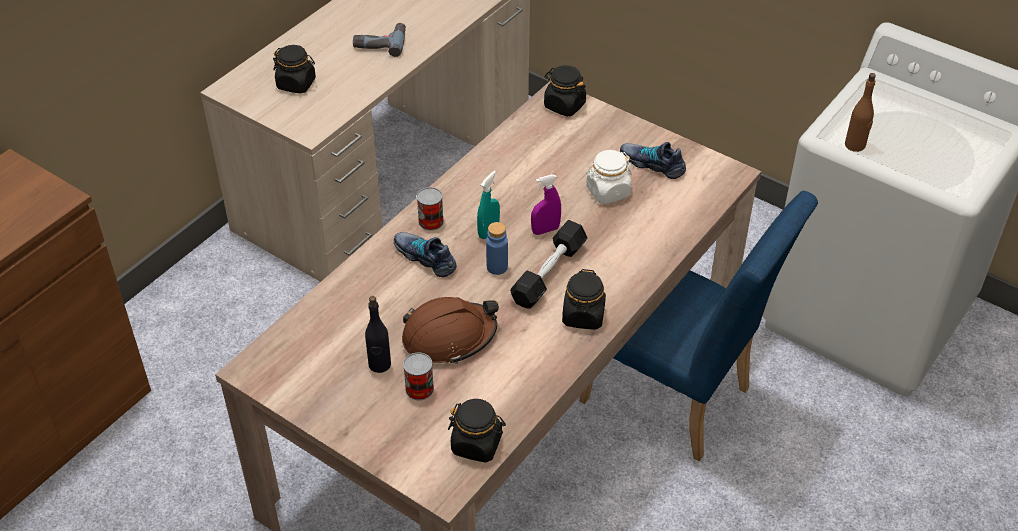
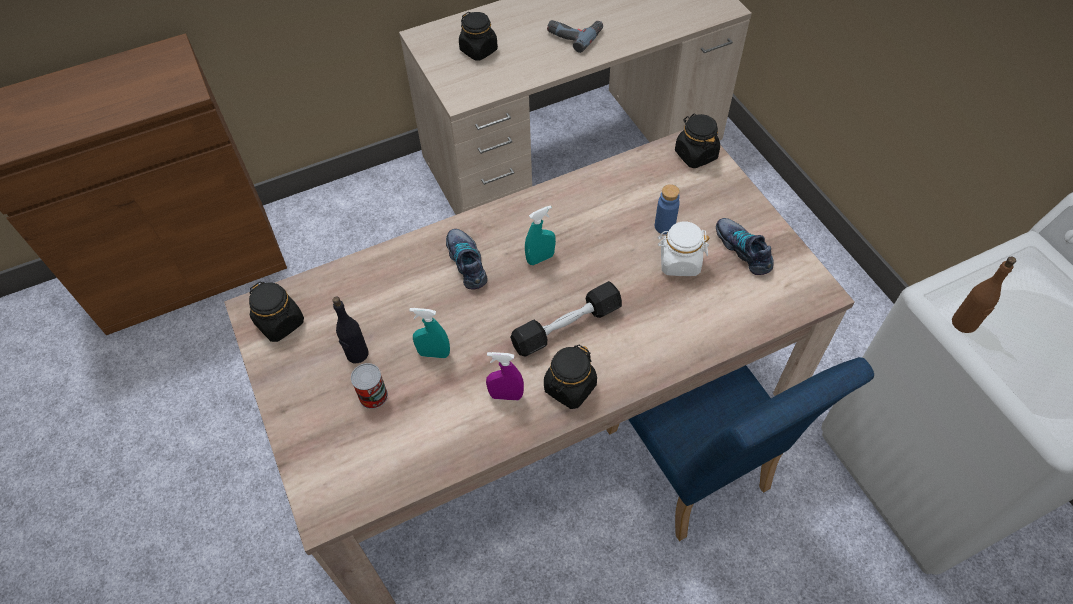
camera: 30 degrees right, 10 degrees up
brown hard hat [402,297,499,364] -> turquoise spray bottle [409,308,450,358]
can [417,187,444,231] -> none
black jar [448,399,506,463] -> black jar moved to [249,282,304,342]
blue bottle [486,222,508,275] -> blue bottle moved to [655,184,680,234]
purple spray bottle [531,174,561,235] -> purple spray bottle moved to [486,352,524,400]

